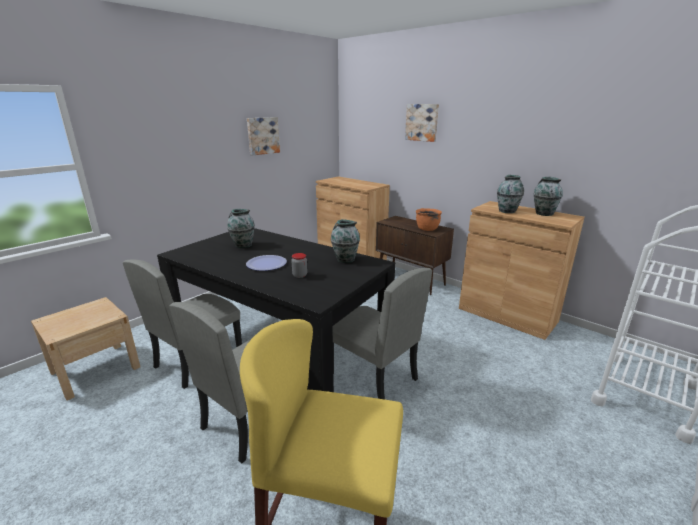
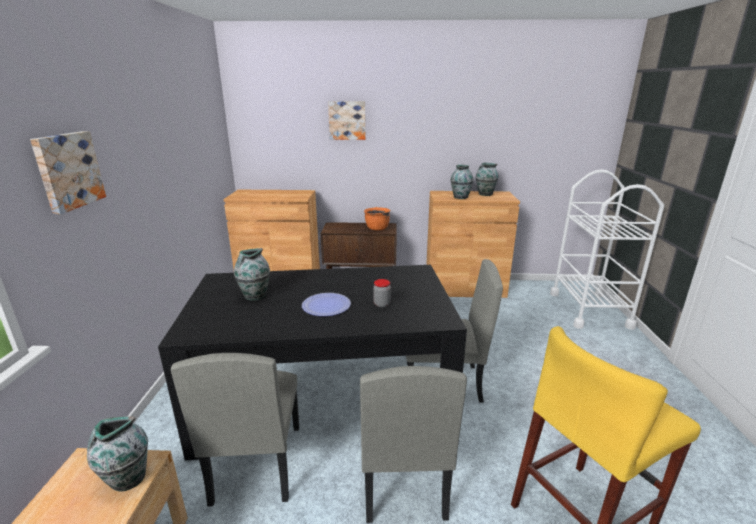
camera: 40 degrees left, 0 degrees up
picture [247,117,280,155] -> picture moved to [30,131,106,214]
vase [331,219,360,263] -> vase moved to [87,416,148,491]

